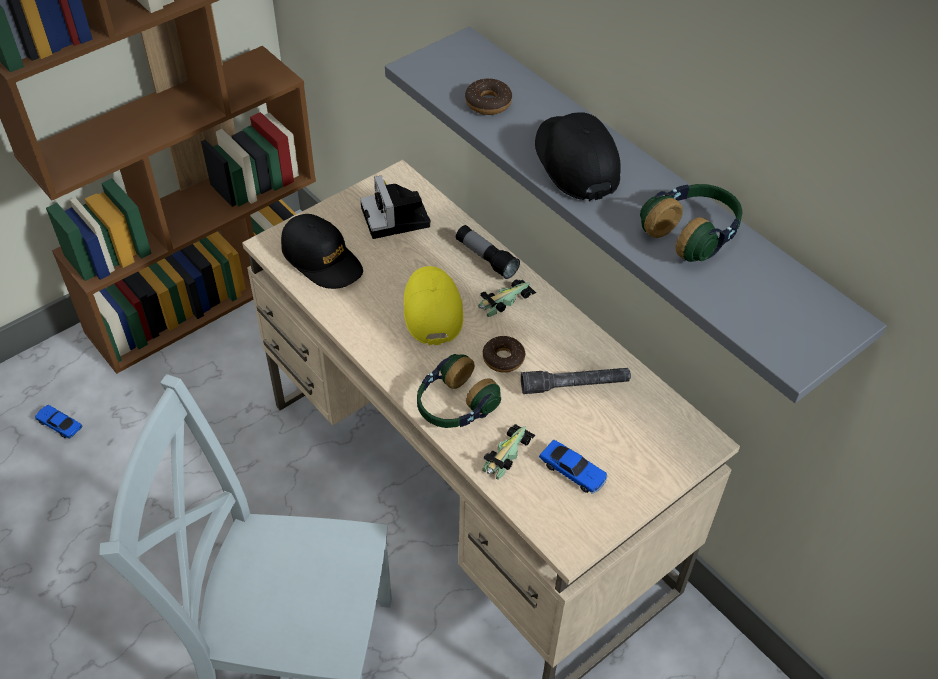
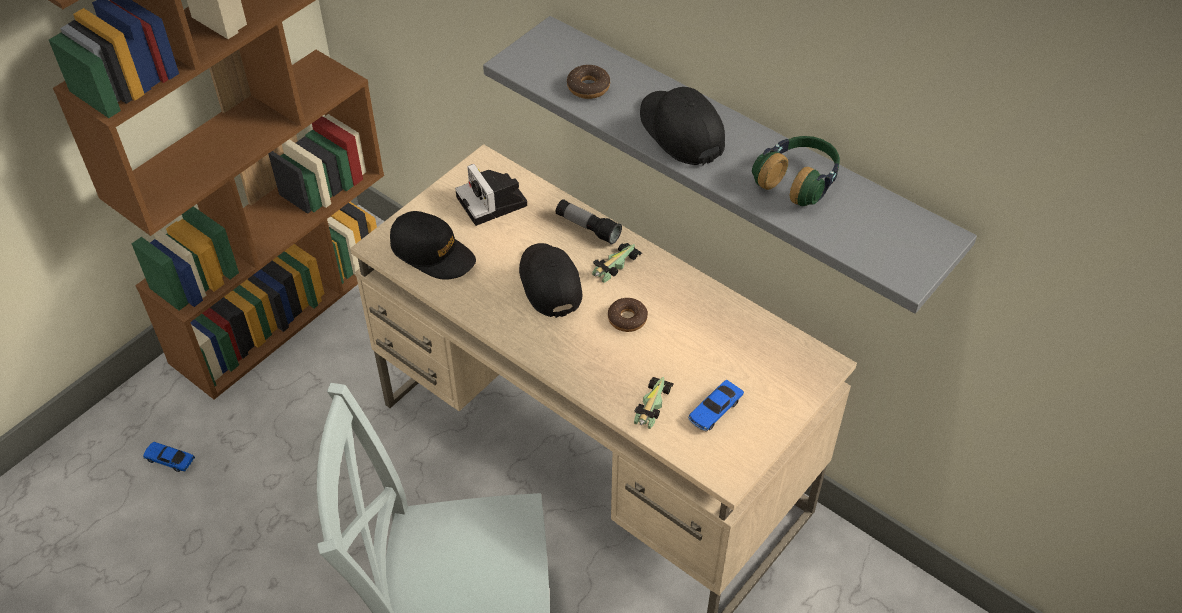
camera: 10 degrees left, 0 degrees up
yellow cap [404,266,463,346] -> black cap [519,243,582,318]
headphones [417,354,501,428] -> none
grey flashlight [521,368,631,394] -> none
toy car [539,440,607,494] -> toy car turned 105 degrees clockwise [688,380,744,431]

